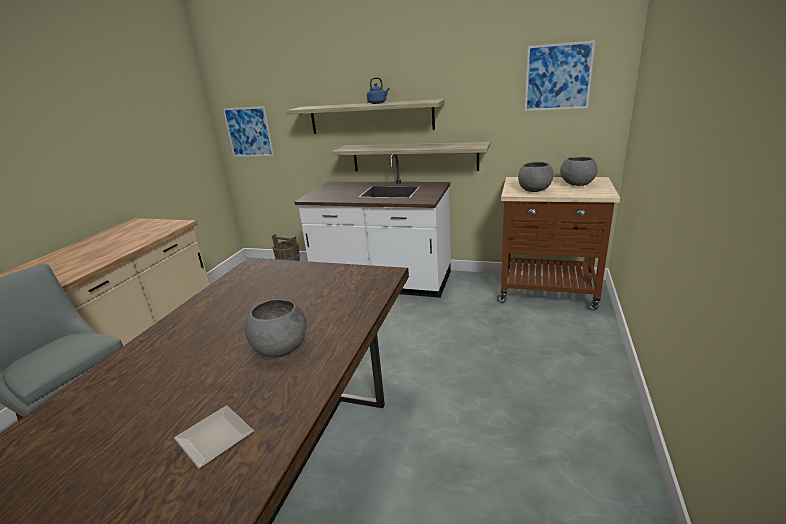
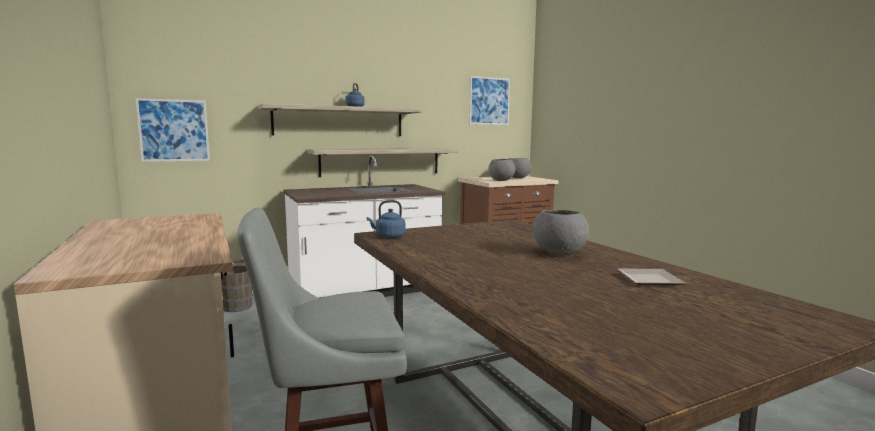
camera: 45 degrees left, 15 degrees down
none -> blue kettle [367,200,406,238]

